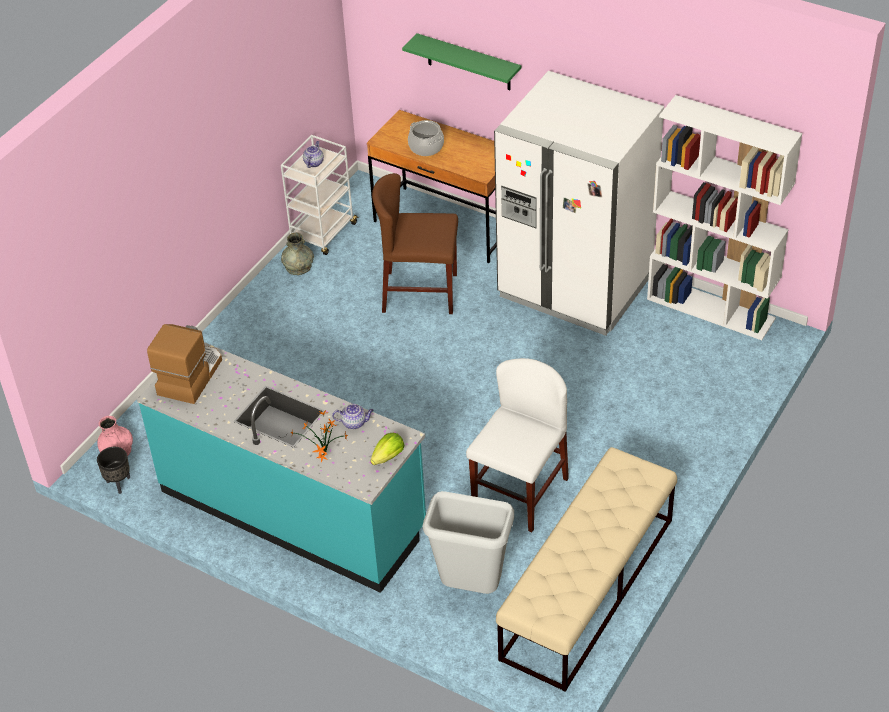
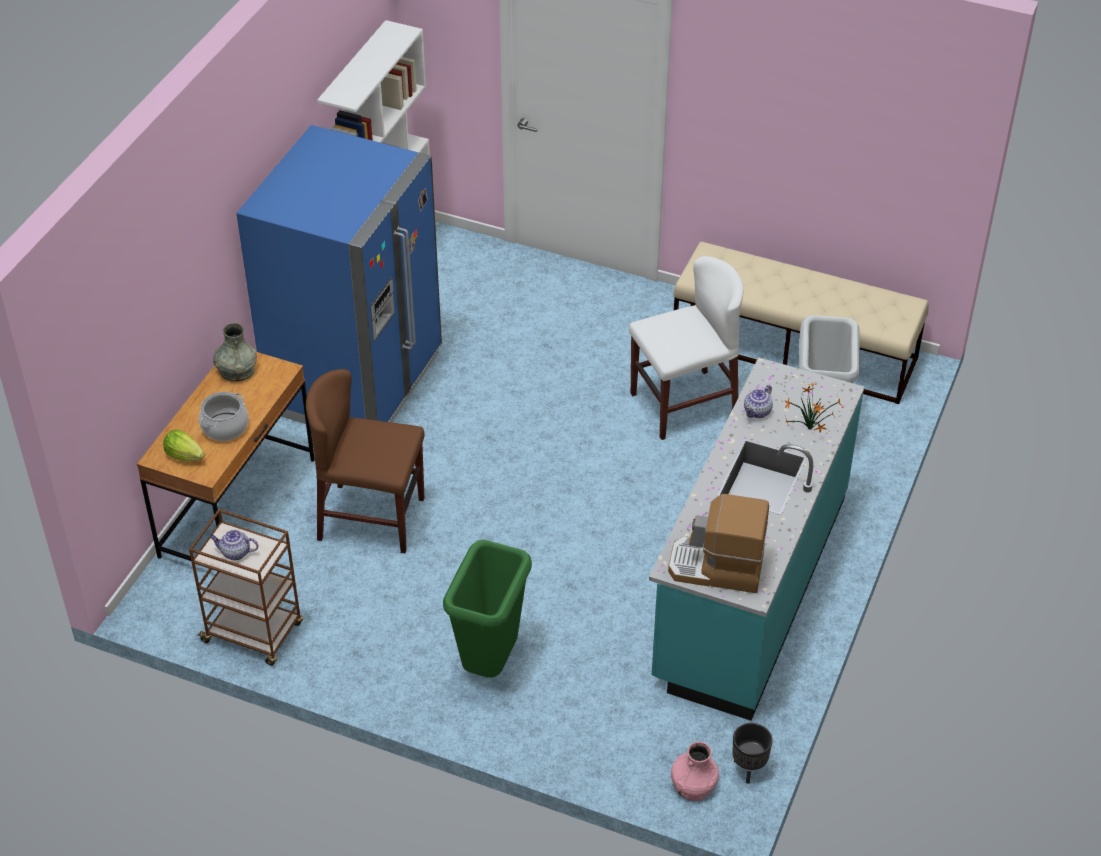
camera: 100 degrees left, 0 degrees up
white cart [281,135,359,255] -> brown cart [189,509,303,666]
grey vase [281,232,314,275] -> grey vase moved to [213,323,257,381]
teapot [332,404,374,429] -> teapot turned 135 degrees counterclockwise [744,385,773,418]
lettuce [370,433,404,465] -> lettuce moved to [163,430,205,461]
brown chair [372,173,458,314] -> brown chair turned 105 degrees clockwise [306,369,424,553]
green shelf [402,33,521,90] -> none
white chair [466,358,569,532] -> white chair turned 135 degrees clockwise [629,256,743,440]
white fridge [494,71,664,336] -> blue fridge [236,125,442,424]
none -> green trash can [443,540,532,678]

